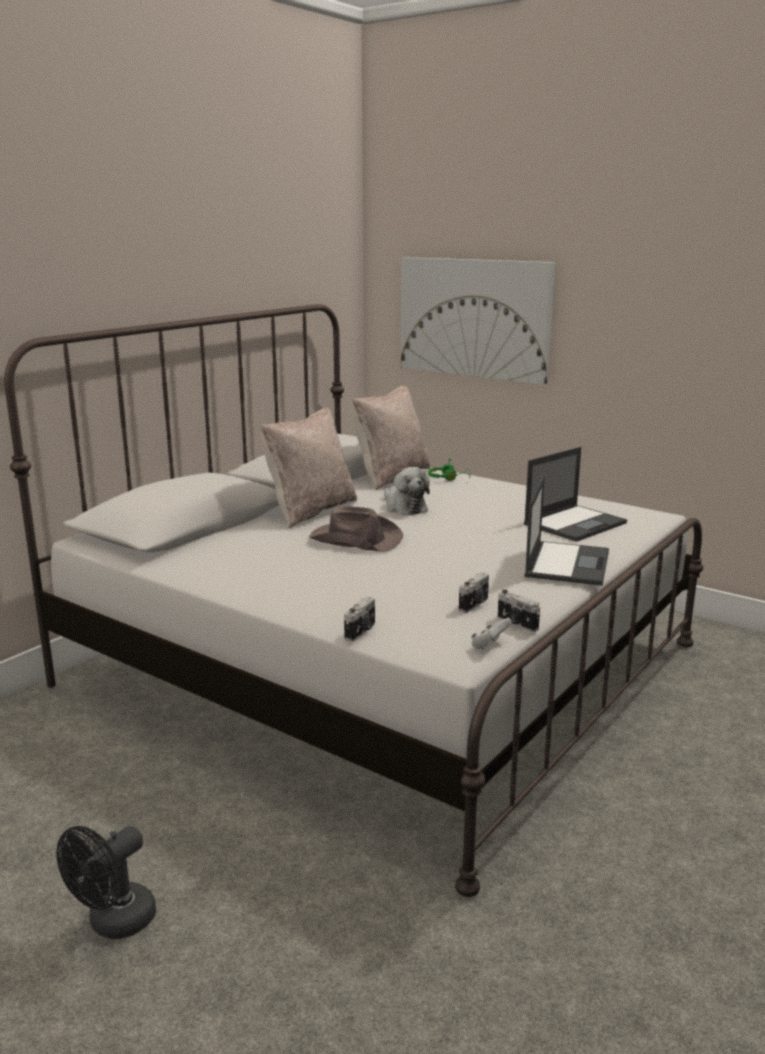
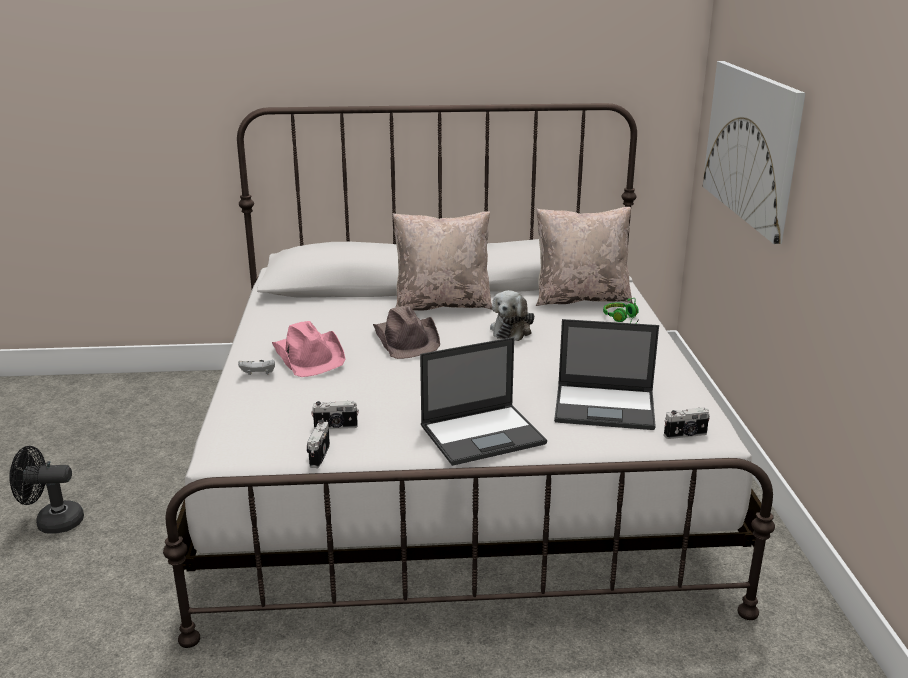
camera: 50 degrees right, 5 degrees up
camera [344,596,375,642] -> camera moved to [664,407,710,439]
white game controller [471,618,512,650] -> white game controller moved to [238,360,275,375]
none -> pink hat [272,321,346,377]

